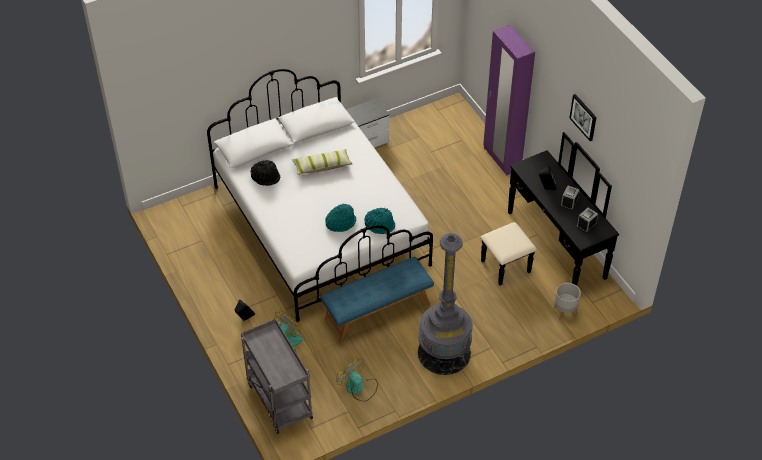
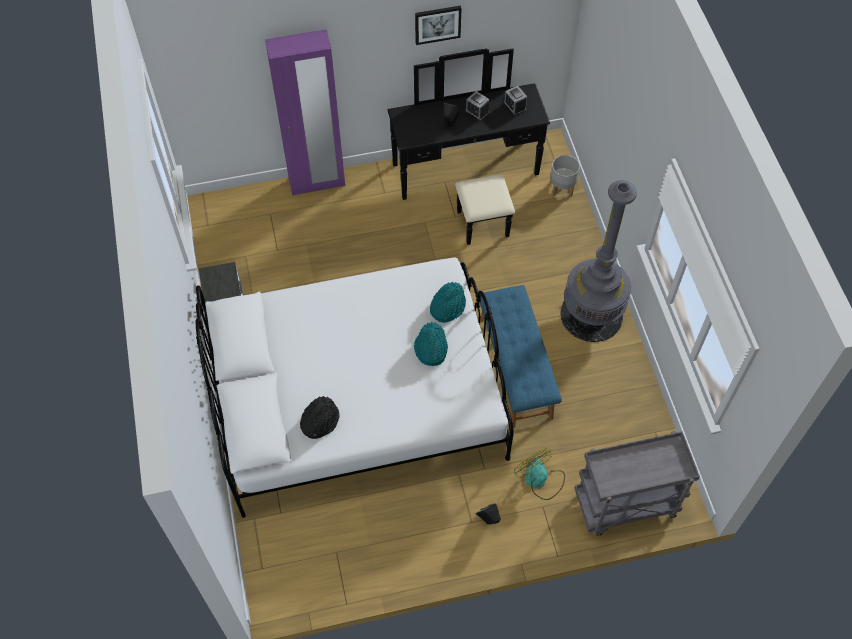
camera: 75 degrees left, 10 degrees up
pillow [292,149,352,175] -> none
fan [336,358,378,402] -> none

